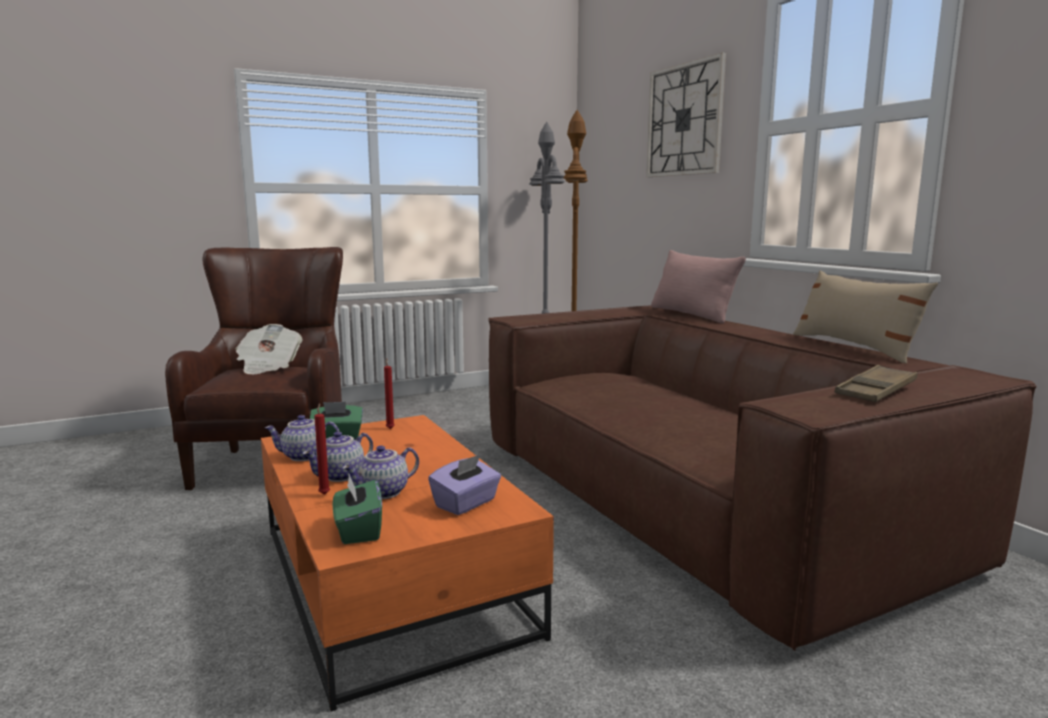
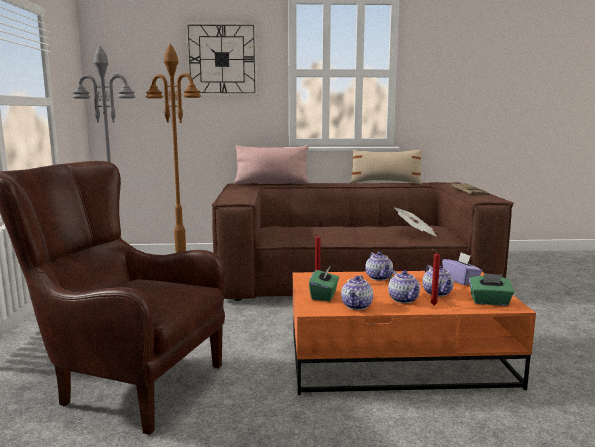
camera: 65 degrees left, 0 degrees up
newspaper [235,324,303,374] -> newspaper moved to [395,208,436,236]
none -> teapot [365,252,393,281]

